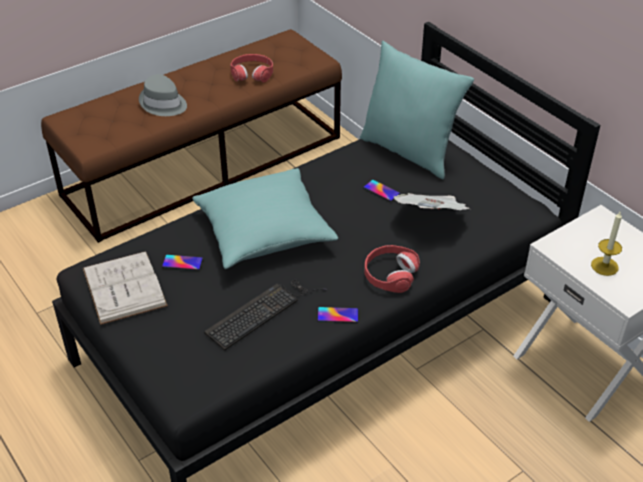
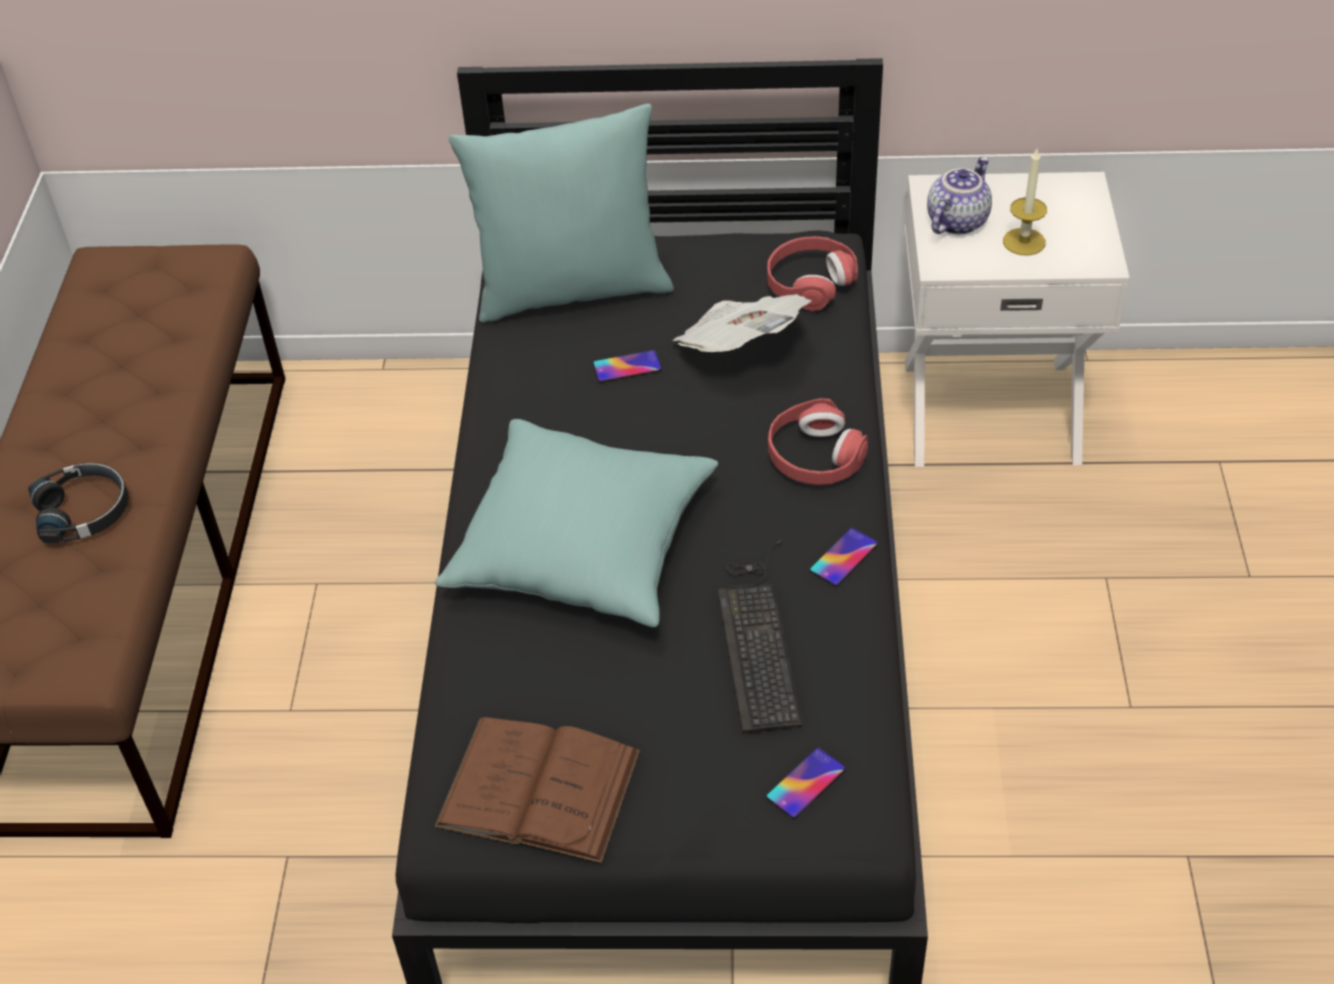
camera: 50 degrees left, 5 degrees up
white book [83,251,168,325] -> brown book [435,717,640,863]
grey hat [139,74,187,116] -> black headphones [28,463,128,543]
phone [162,255,203,270] -> phone moved to [766,748,846,818]
red headphones [230,54,273,83] -> red headphones moved to [767,236,858,311]
none -> teapot [927,157,992,235]

